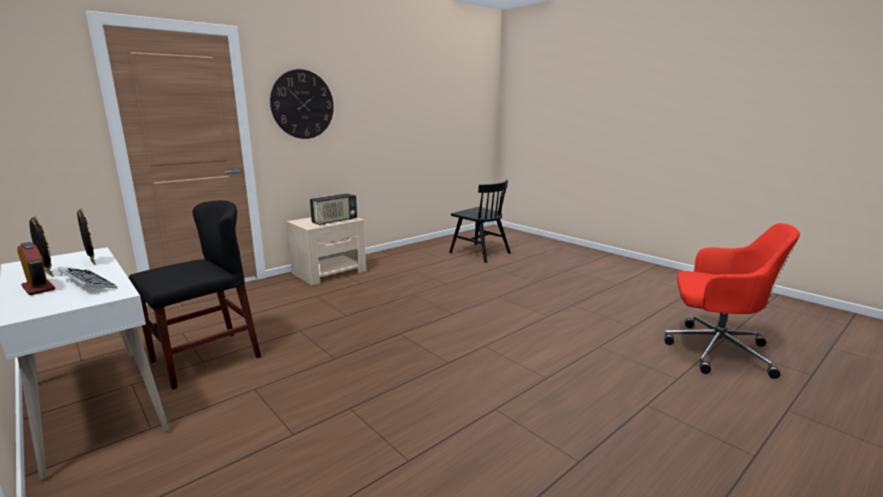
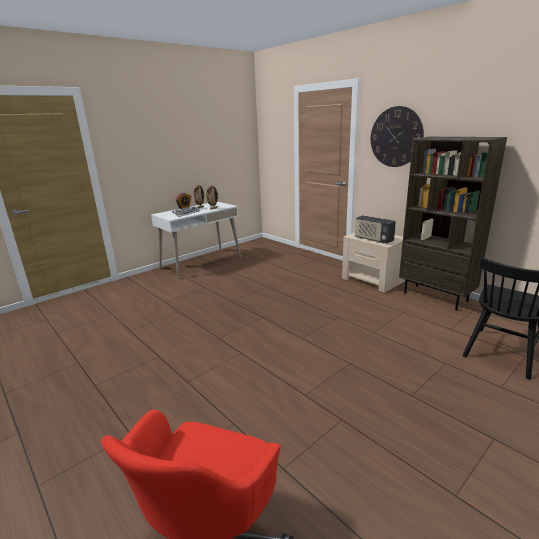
camera: 90 degrees right, 5 degrees up
black chair [129,200,261,390] -> none
none -> brown bookcase [399,137,507,310]

